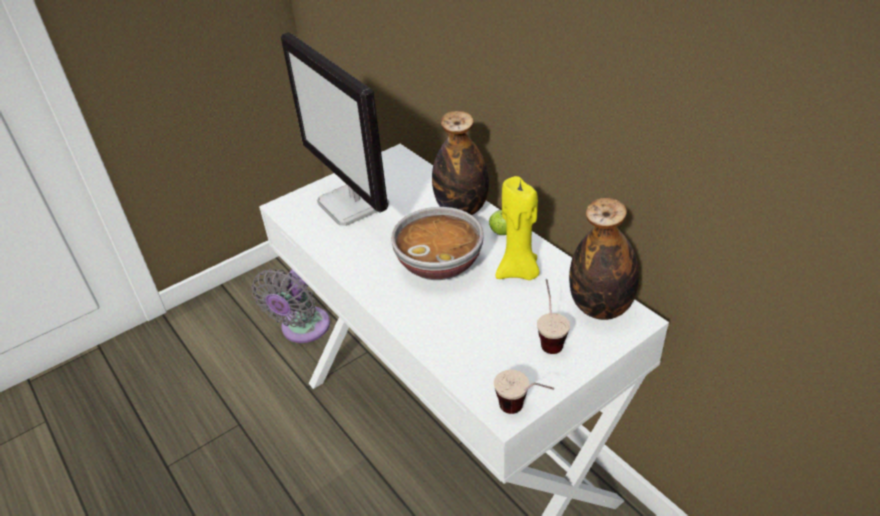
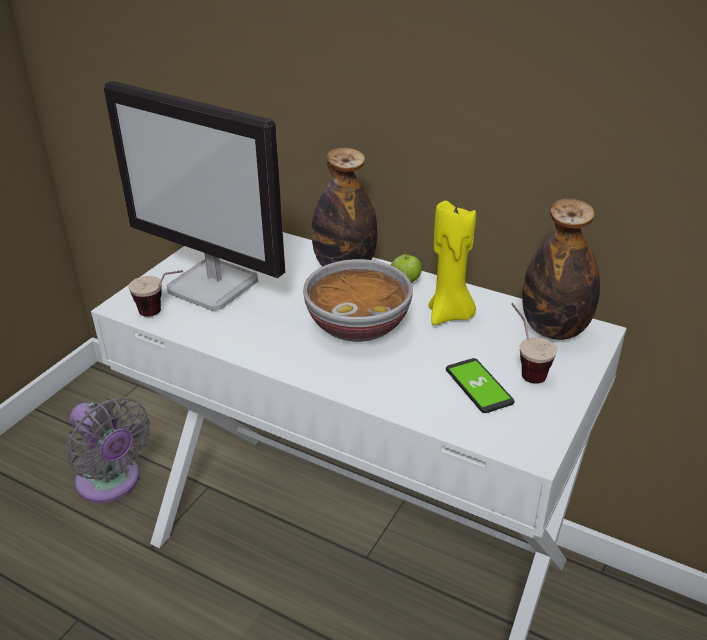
camera: 25 degrees left, 5 degrees down
grey fan [252,269,330,343] -> grey fan turned 45 degrees counterclockwise [66,397,150,503]
cup [494,370,554,414] -> cup moved to [128,270,183,317]
none -> phone [446,358,514,413]

